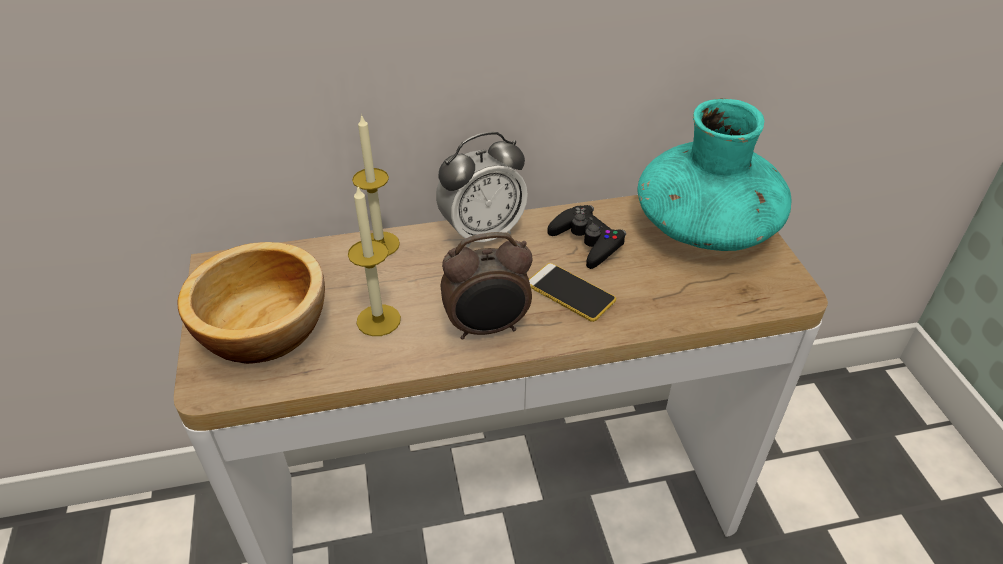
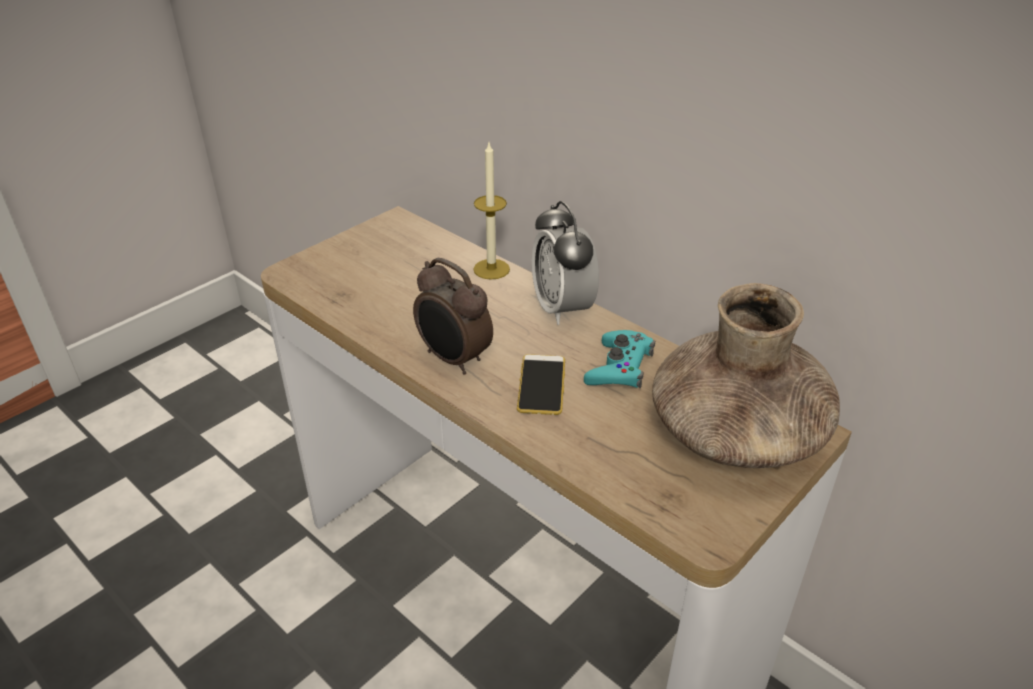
camera: 55 degrees right, 5 degrees down
bowl [177,242,325,364] -> none
candle [348,187,401,336] -> none
alarm clock [436,132,528,248] -> alarm clock turned 45 degrees clockwise [532,201,599,325]
black game controller [547,205,626,269] -> turquoise game controller [584,330,655,388]
turquoise vase [638,98,791,251] -> brown vase [652,283,840,468]

